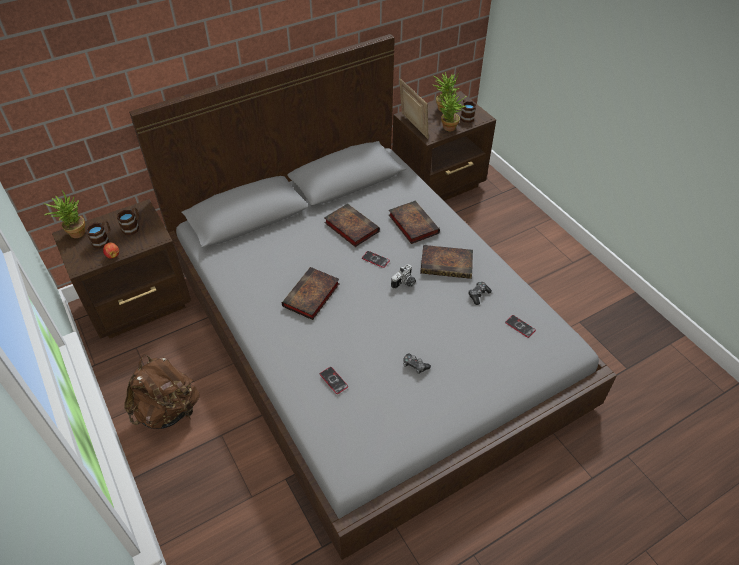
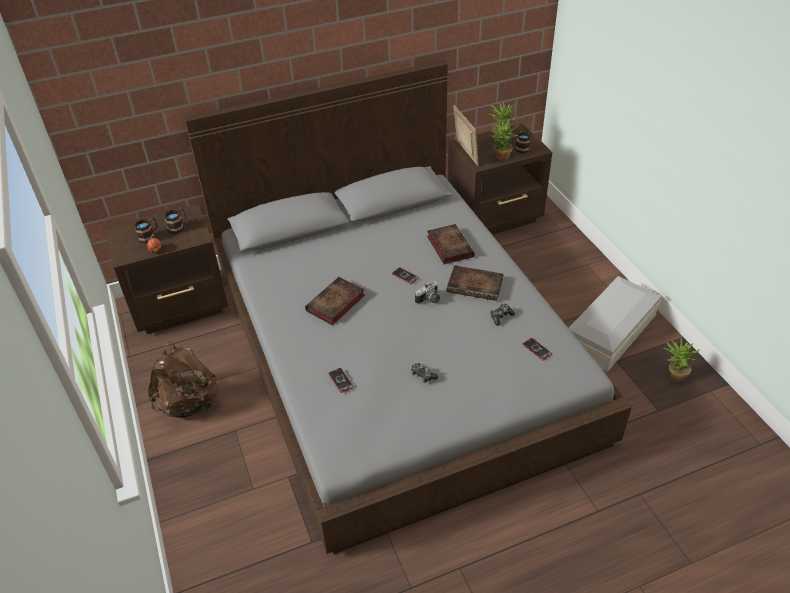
camera: 10 degrees right, 5 degrees down
potted plant [43,190,85,238] -> potted plant moved to [663,336,700,382]
book [324,204,380,247] -> none
none -> white storage box [569,276,661,372]

